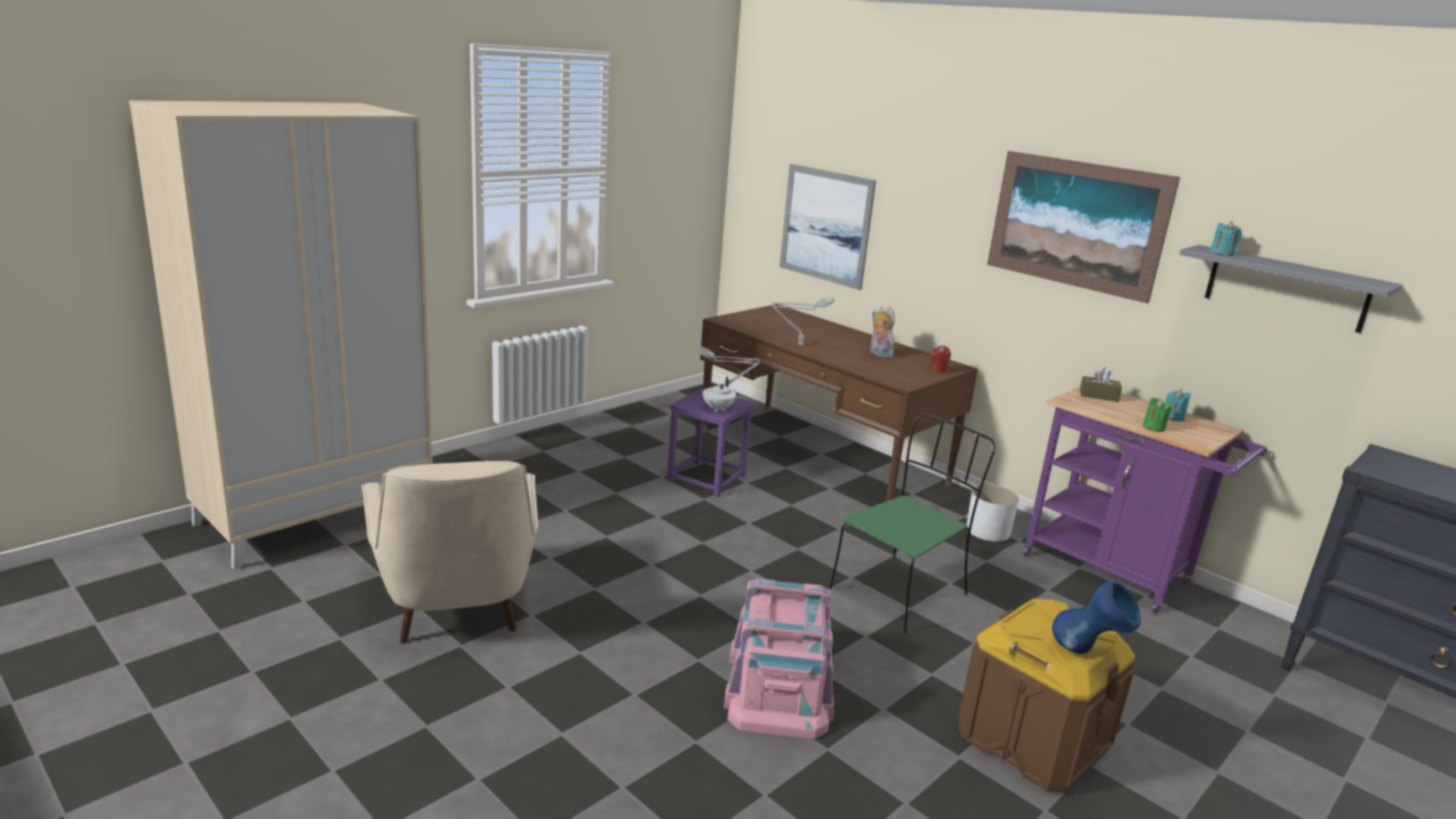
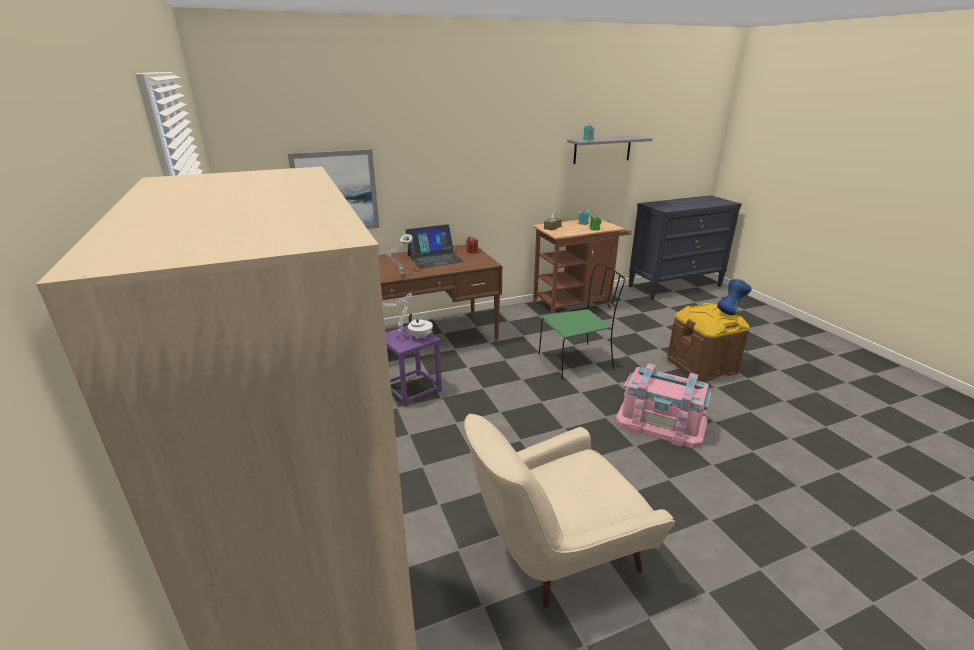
camera: 65 degrees left, 5 degrees up
beige armchair [361,461,539,644] -> beige armchair turned 150 degrees clockwise [464,414,675,607]
green chair [829,414,995,633] -> green chair turned 90 degrees clockwise [539,263,625,379]
plush toy [870,305,896,358] -> laptop [405,224,465,268]
white planter [967,485,1019,542] -> none
picture [987,151,1180,304] -> none
purple cart [1023,387,1267,614] -> brown cart [533,219,631,314]

